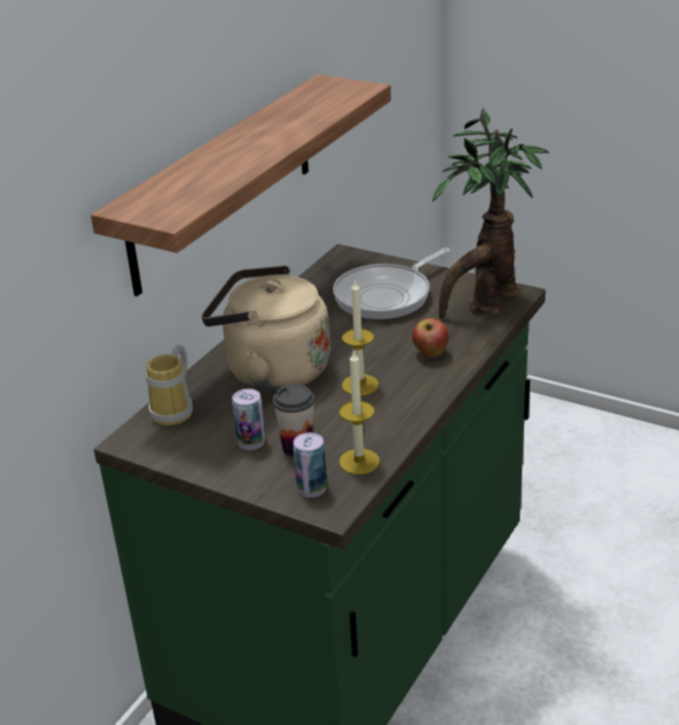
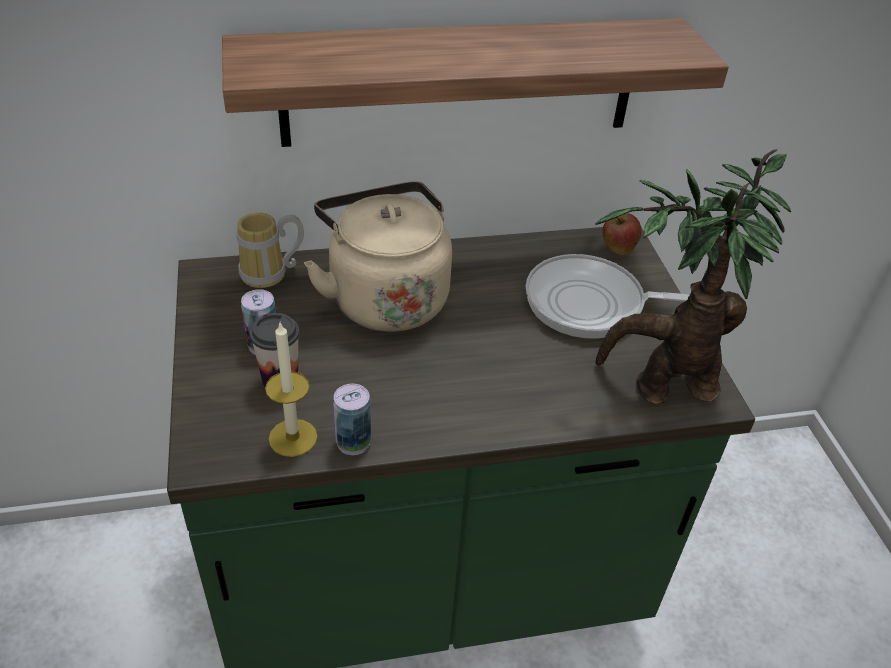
camera: 45 degrees right, 10 degrees up
can [293,433,327,497] -> can moved to [333,384,371,455]
candle [342,281,379,396] -> none
apple [412,318,449,357] -> apple moved to [602,213,642,255]

